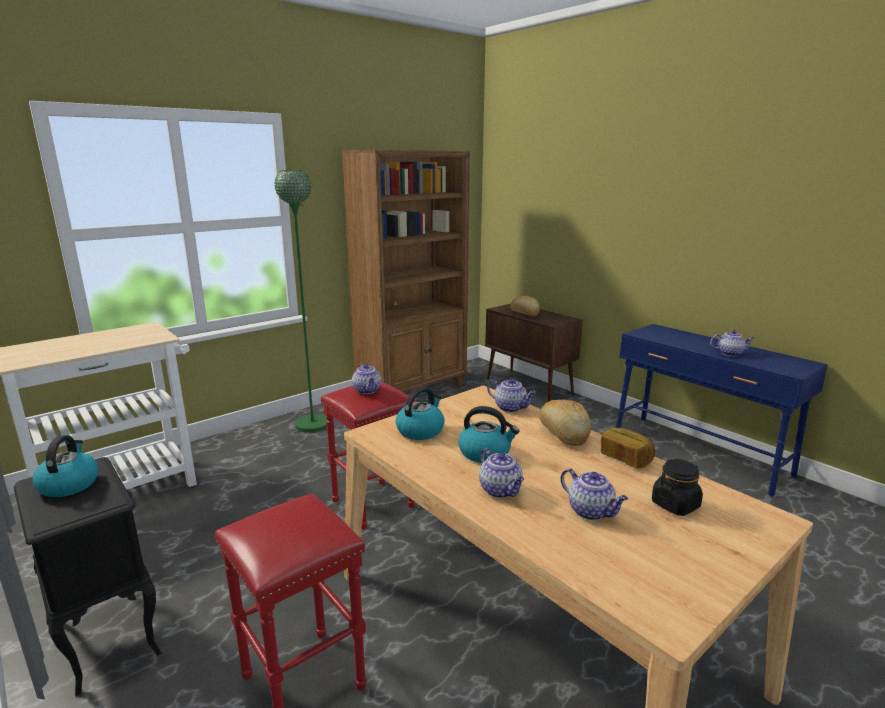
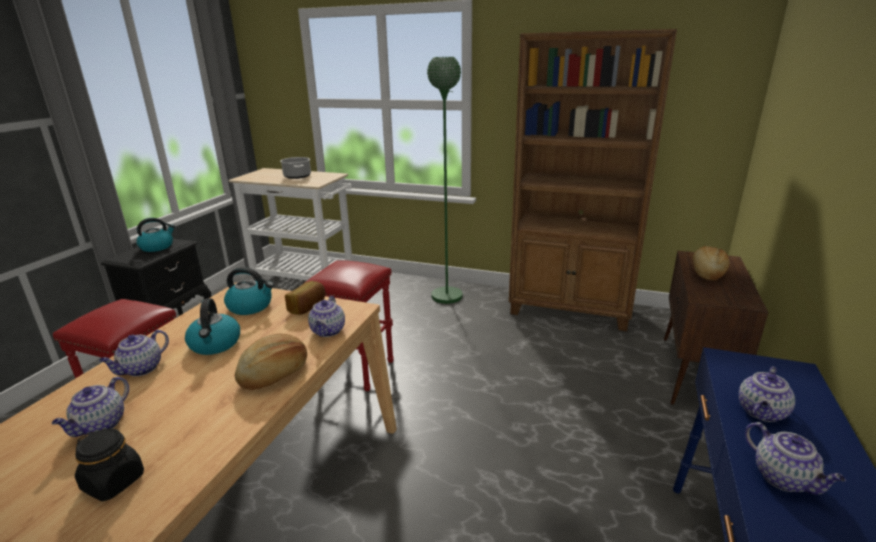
camera: 60 degrees right, 5 degrees up
teapot [352,363,381,394] -> teapot moved to [739,366,795,422]
bread [601,428,655,469] -> bread moved to [285,281,325,315]
none -> cooking pot [280,157,311,179]

